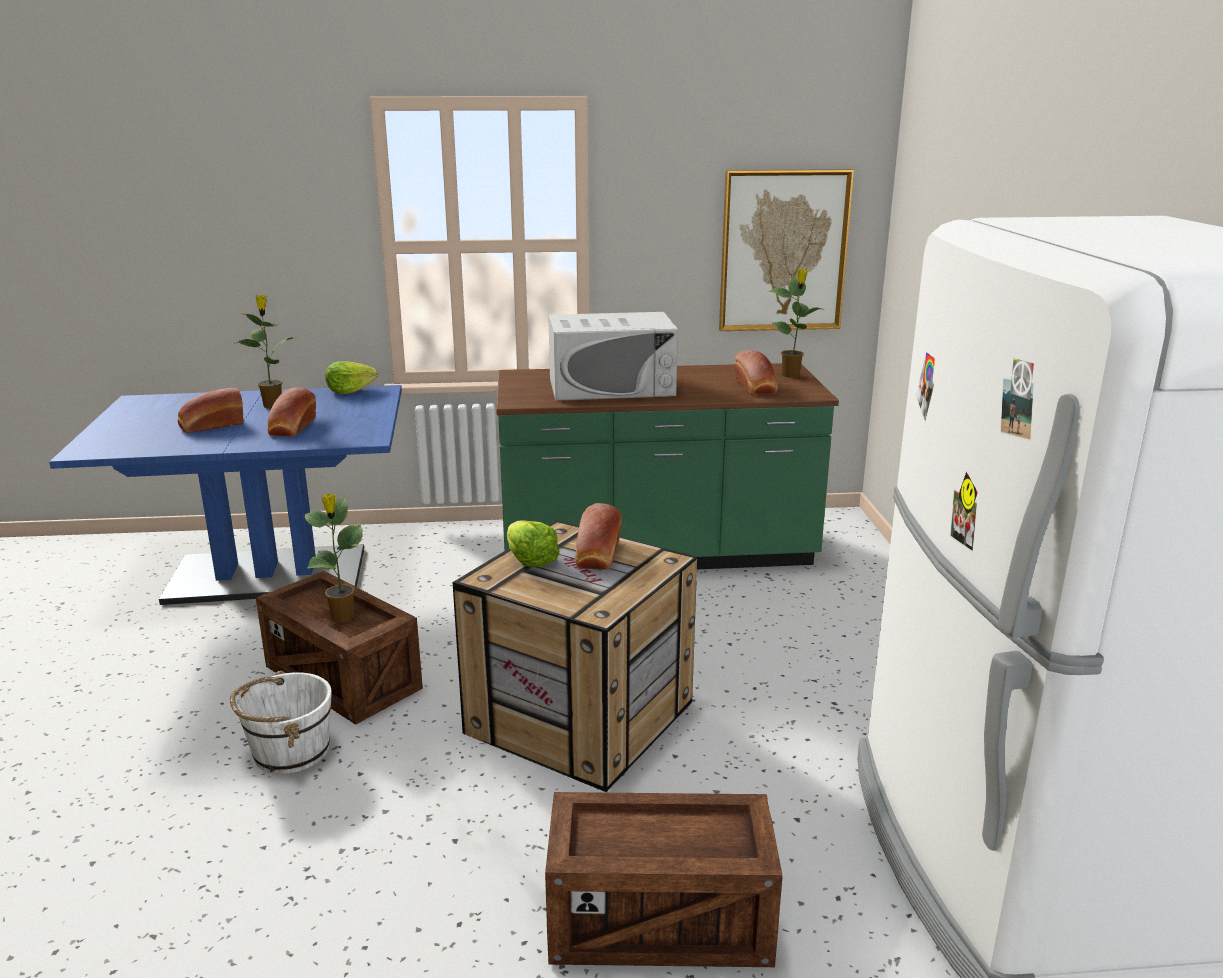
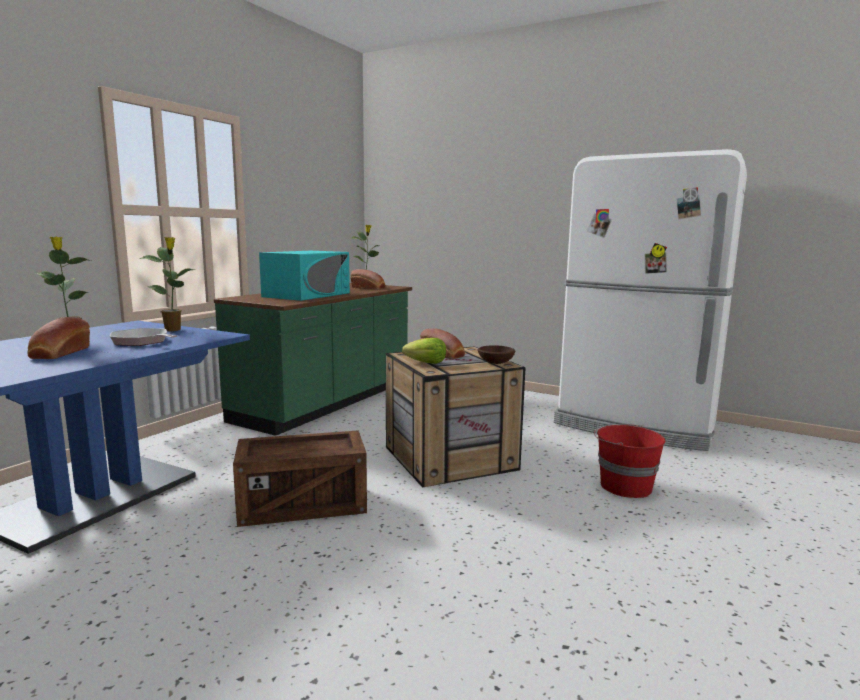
camera: 55 degrees left, 10 degrees down
white bucket [230,671,332,774] -> none
bread [267,387,316,437] -> frying pan [110,328,177,346]
potted plant [304,493,363,623] -> potted plant moved to [139,237,194,331]
lettuce [325,361,378,394] -> none
crate [545,792,783,967] -> red bucket [594,424,665,498]
white microwave [548,312,678,401] -> turquoise microwave [259,251,350,301]
picture [719,169,854,331] -> none
none -> brown bowl [478,345,515,364]

